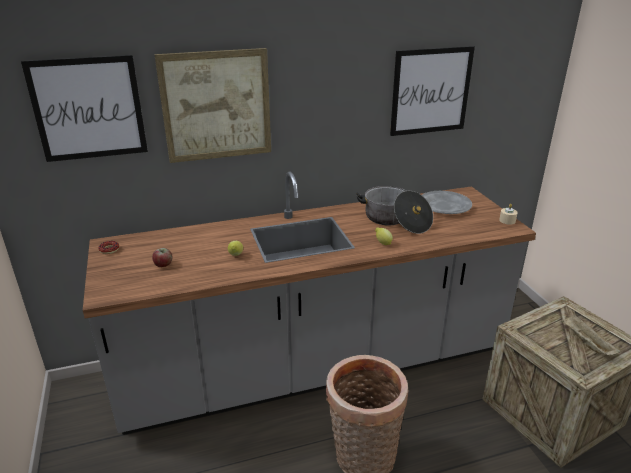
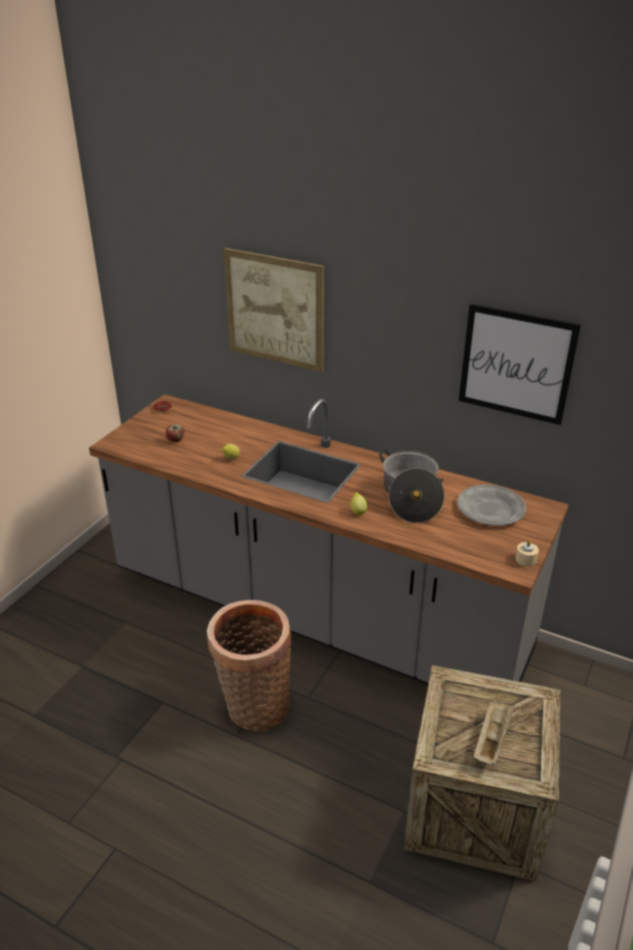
camera: 45 degrees right, 5 degrees up
picture [21,55,148,162] -> none

